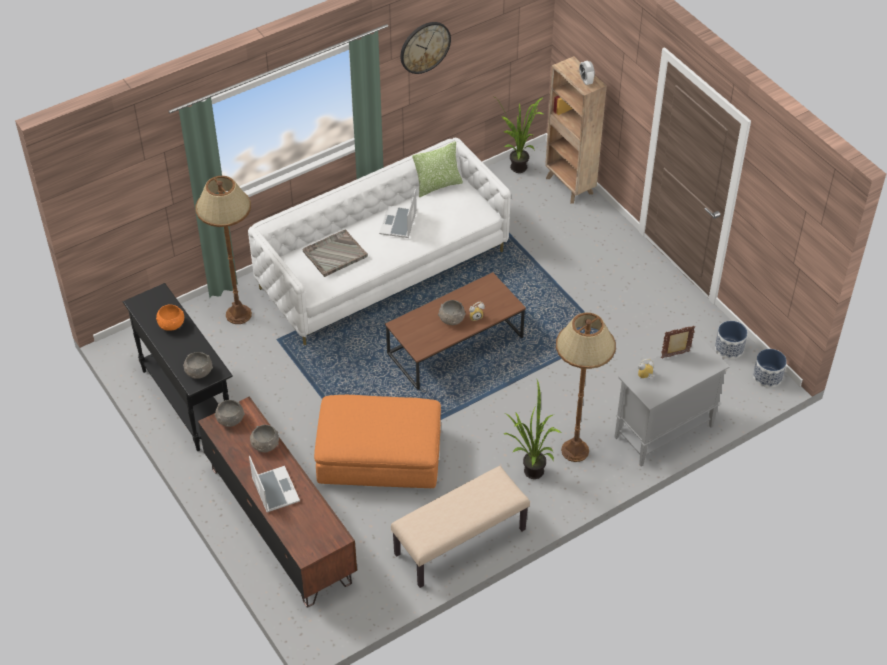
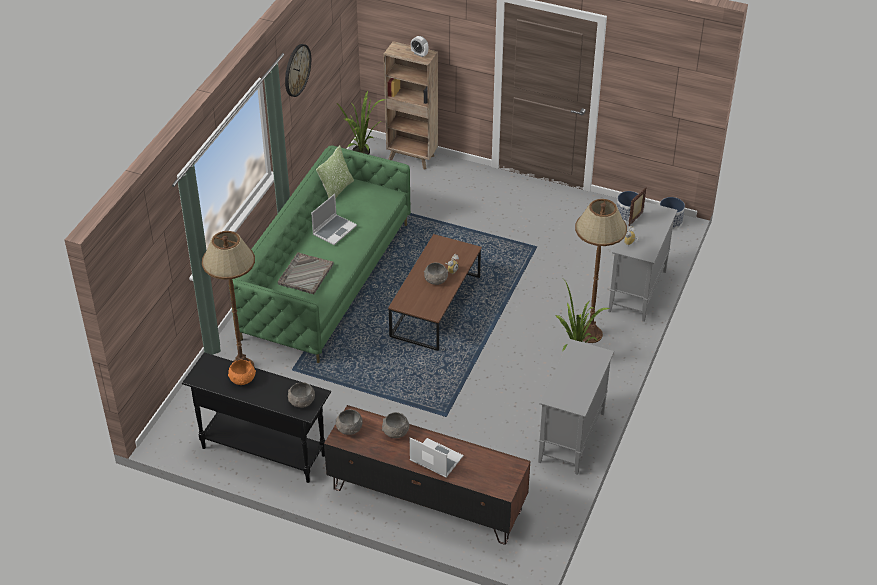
camera: 35 degrees left, 5 degrees down
white sofa [248,138,511,345] -> green sofa [229,145,411,363]
orange ottoman [314,395,441,488] -> none
laptop [379,188,417,238] -> laptop turned 120 degrees counterclockwise [311,194,357,245]
beige bench [391,466,530,588] -> grey cabinet [538,339,614,475]

